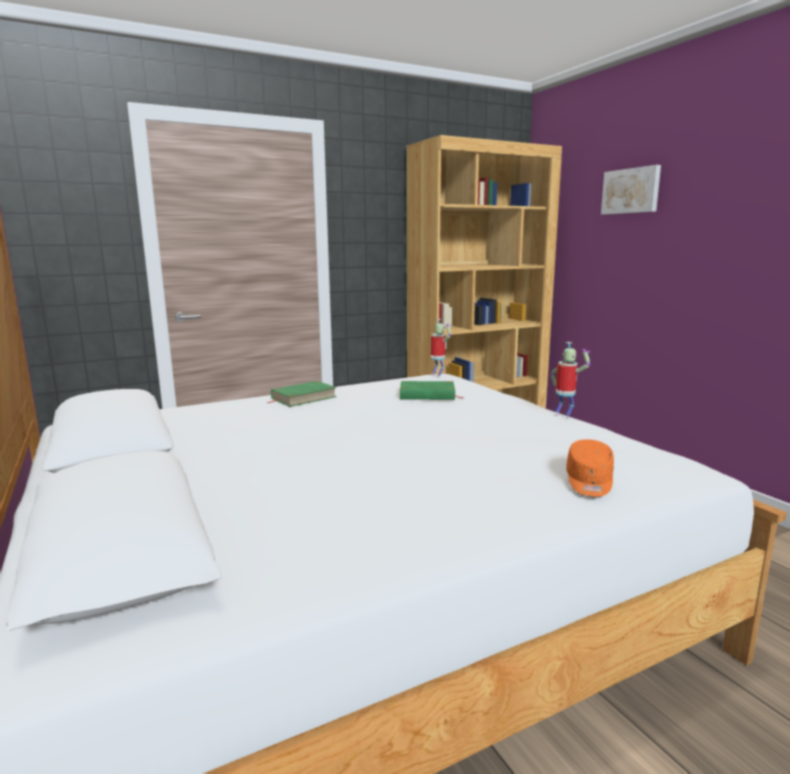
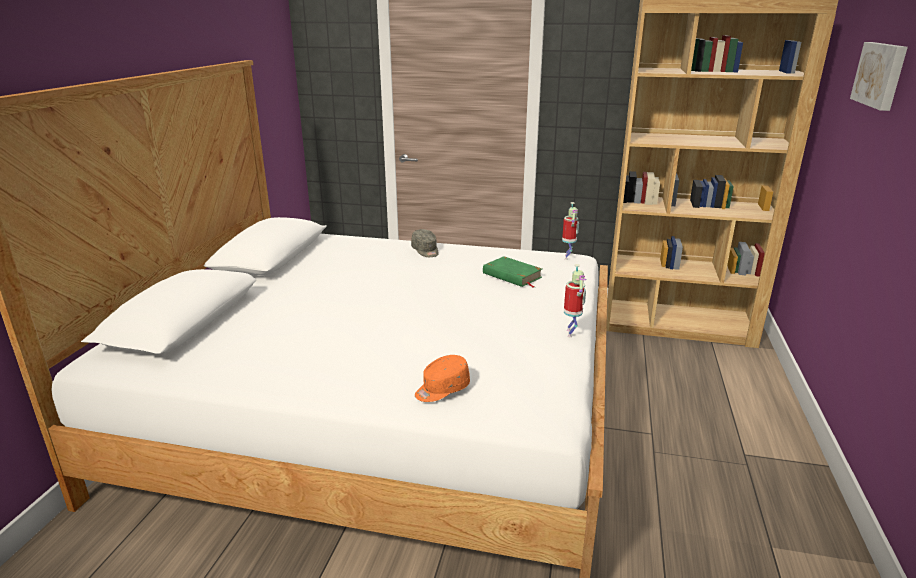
camera: 40 degrees right, 10 degrees up
green book [266,381,337,407] -> grey cap [411,229,439,257]

